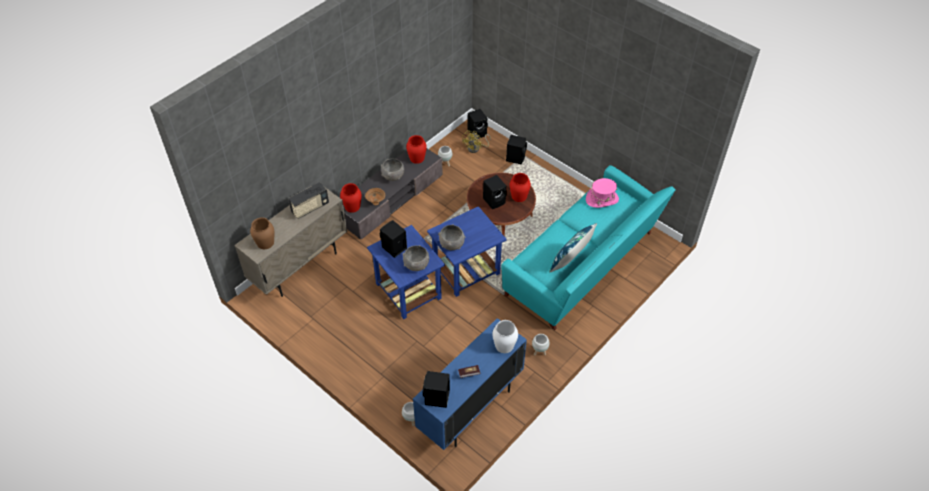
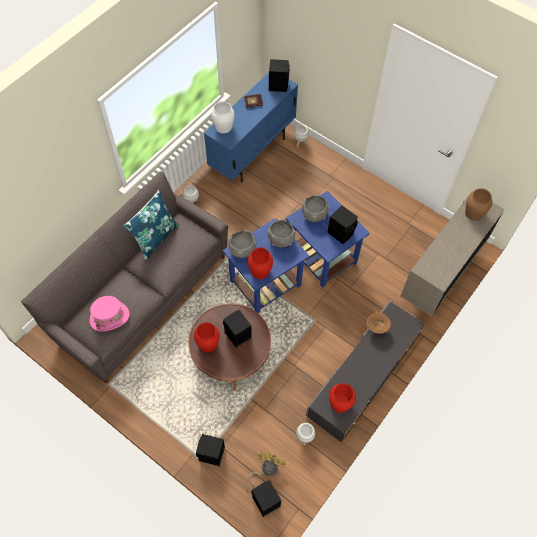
camera: 175 degrees right, 10 degrees up
radio [288,182,329,219] -> none
red vase [340,183,362,213] -> red vase moved to [248,247,273,279]
grey bowl [381,159,404,181] -> grey bowl moved to [228,230,257,258]
turquoise sofa [501,165,676,330] -> grey sofa [21,171,228,383]

